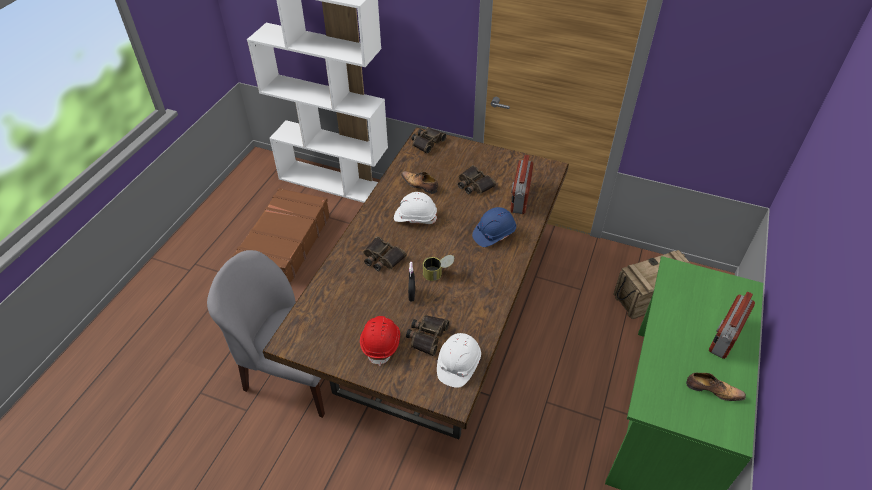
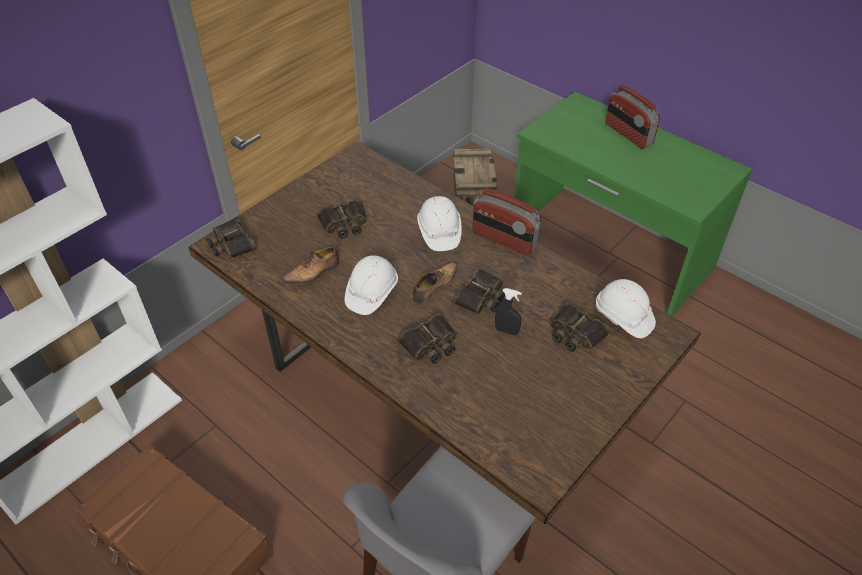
camera: 70 degrees left, 0 degrees up
red hard hat [360,316,400,366] -> none
can [423,255,455,281] -> binoculars [452,268,505,314]
blue hard hat [472,207,516,247] -> white hard hat [417,196,462,251]
radio [510,155,533,214] -> radio moved to [473,188,541,256]
shoe [686,373,746,401] -> shoe moved to [413,262,458,304]

